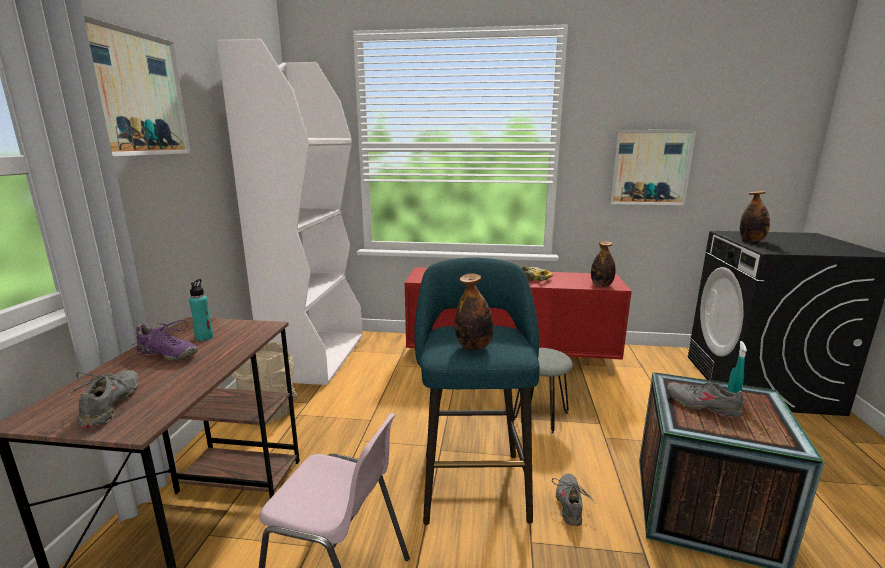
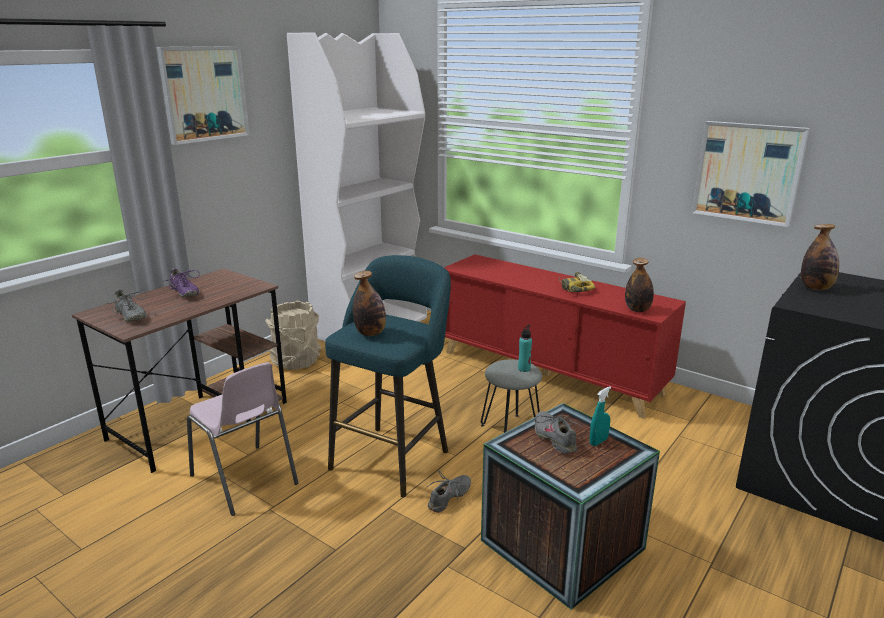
camera: 30 degrees right, 5 degrees up
grey shoe [65,370,139,428] -> grey shoe turned 120 degrees clockwise [105,289,147,322]
turquoise bottle [189,279,213,341] -> turquoise bottle moved to [518,325,532,372]

